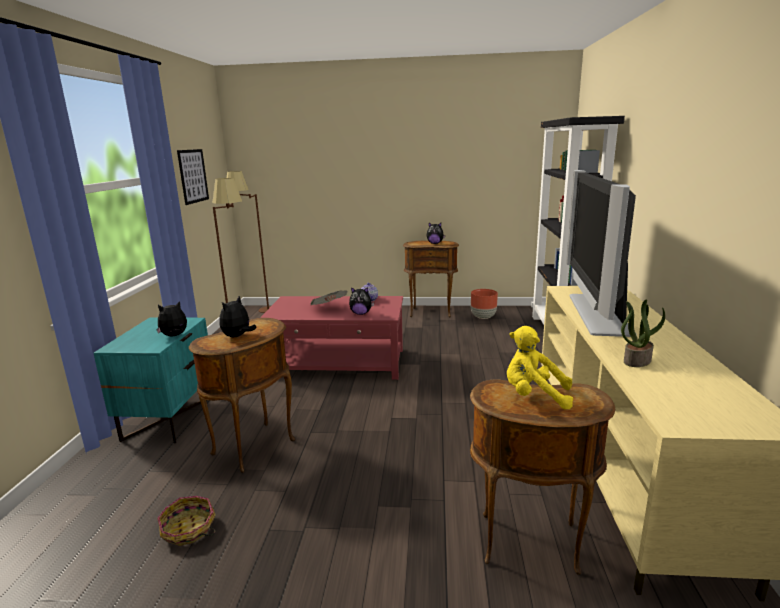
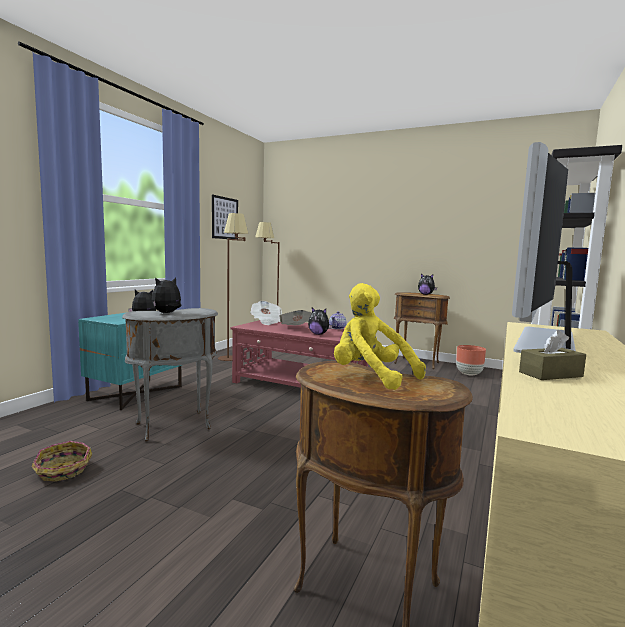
camera: 20 degrees right, 10 degrees down
brown side table [189,318,295,473] -> grey side table [122,308,218,442]
potted plant [621,299,665,367] -> brown tissue box [519,330,586,380]
none -> newspaper [250,301,282,325]

